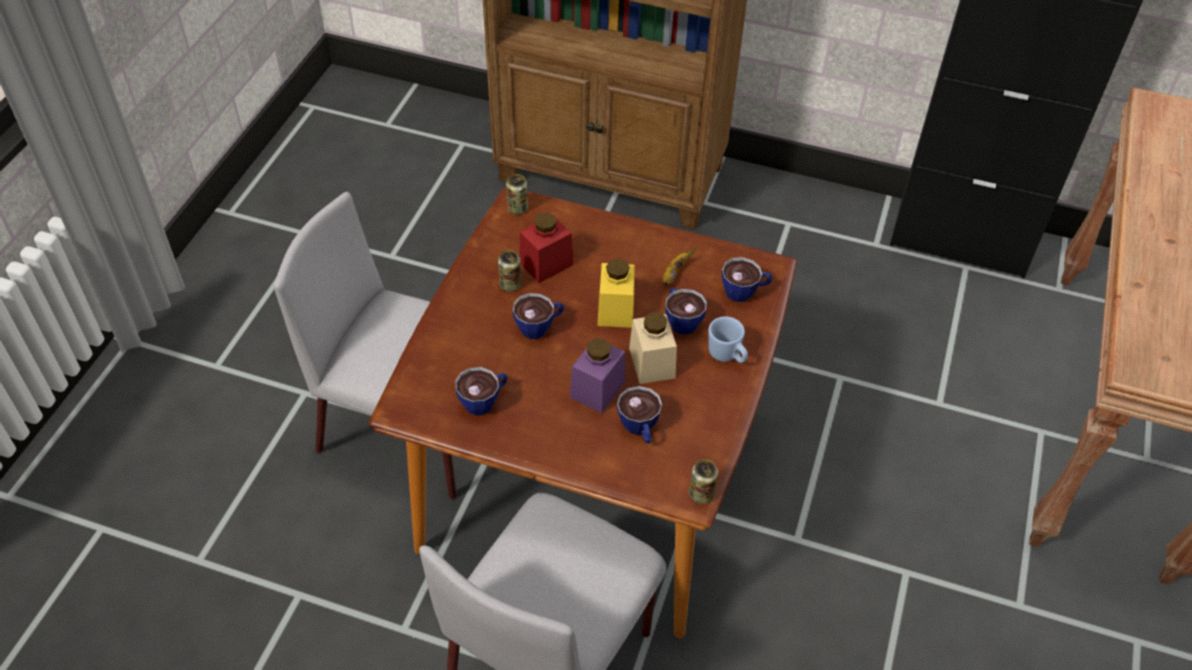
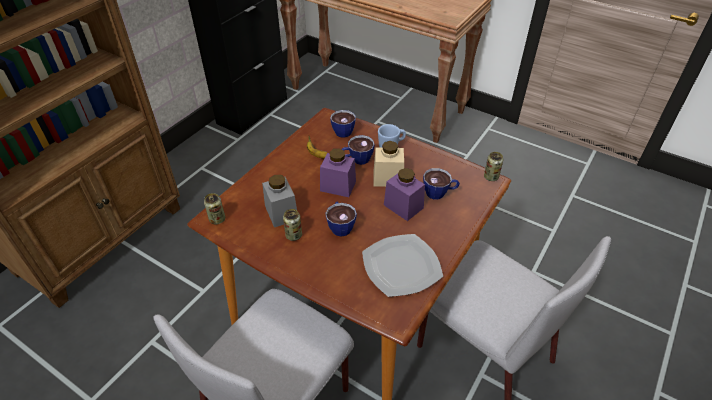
camera: 75 degrees left, 5 degrees down
cup [455,367,508,416] -> plate [362,234,443,297]
red jar [519,213,574,283] -> grey jar [262,175,297,227]
yellow jar [597,259,635,328] -> purple jar [320,148,356,197]

